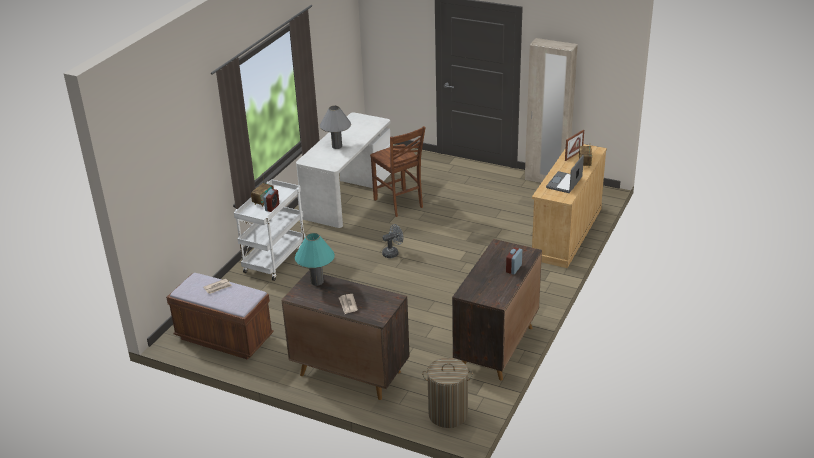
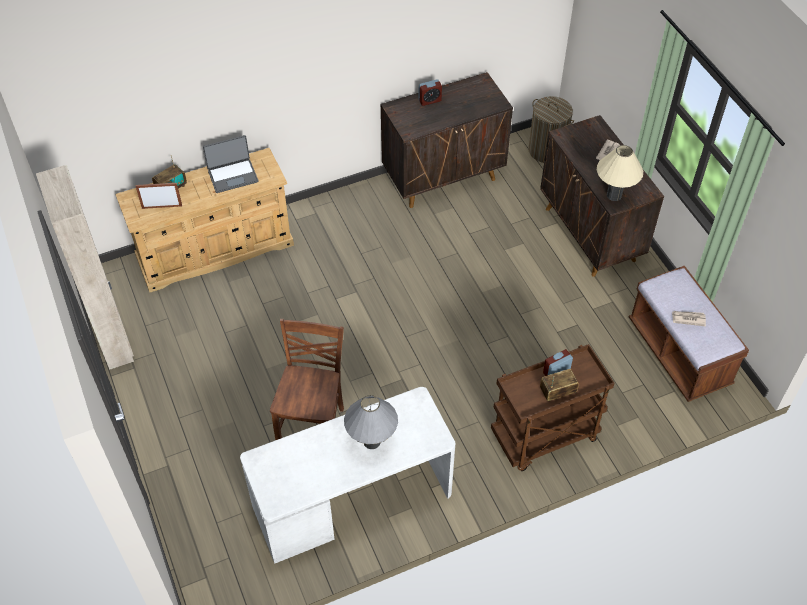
camera: 140 degrees left, 20 degrees up
white cart [234,179,306,281] -> brown cart [491,344,615,471]
turquoise table lamp [295,233,335,286] -> beige table lamp [597,145,643,201]
grey fan [382,224,403,258] -> none

